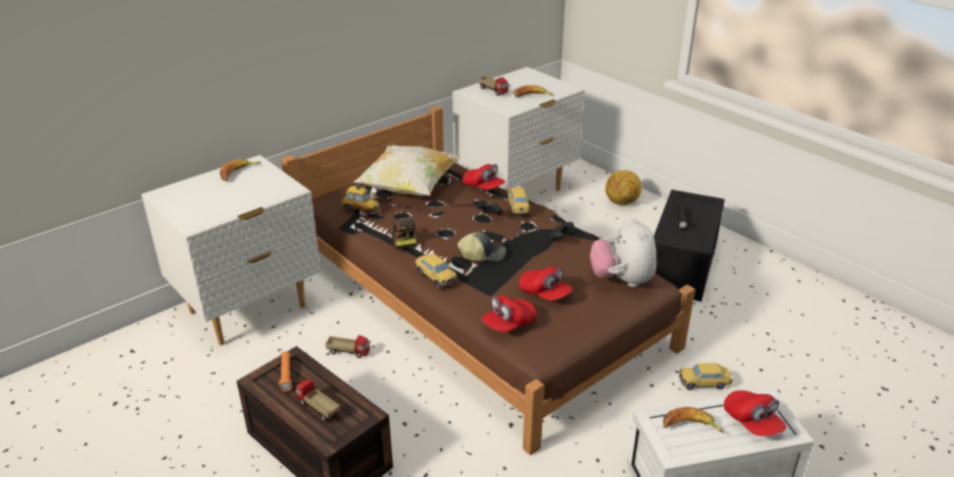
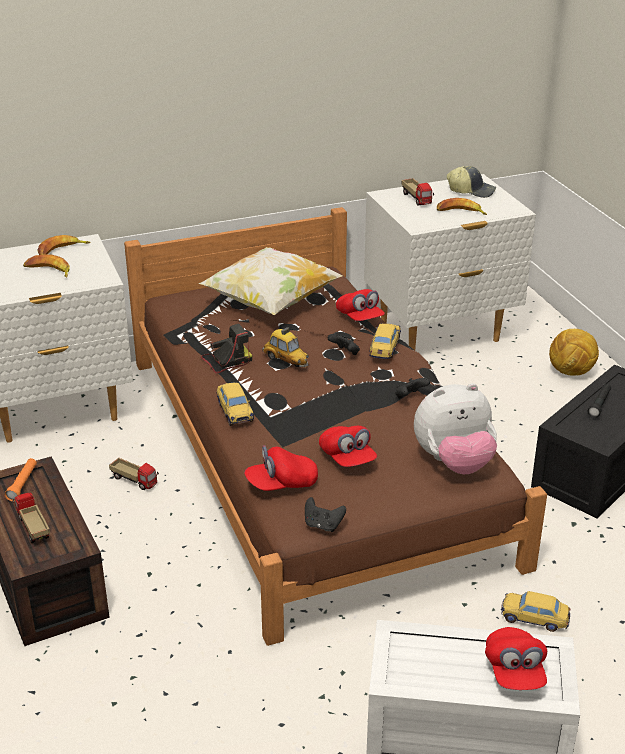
camera: 20 degrees right, 0 degrees up
toy car [340,183,381,213] -> toy car moved to [262,327,309,367]
camera [387,219,417,250] -> camera turned 120 degrees counterclockwise [201,324,253,373]
cap [457,232,506,262] -> cap moved to [447,166,496,198]
plush toy [590,217,656,287] -> plush toy turned 120 degrees counterclockwise [414,383,497,474]
banana [663,407,725,433] -> banana moved to [23,254,70,278]
none -> black game controller [305,497,346,532]

